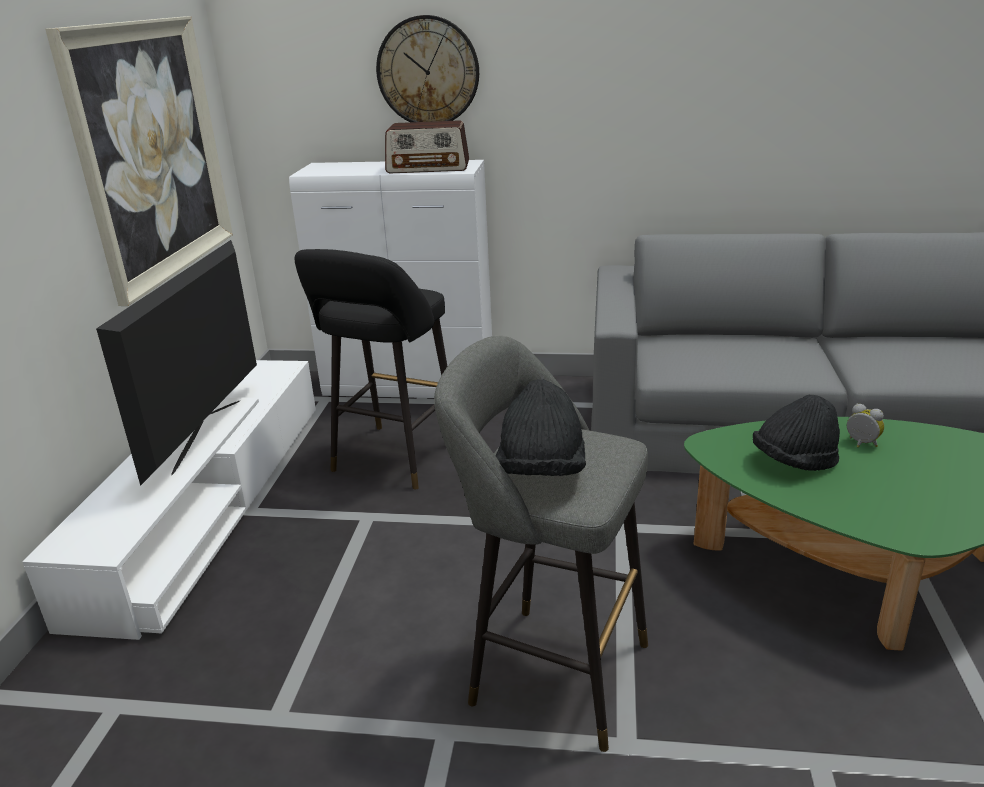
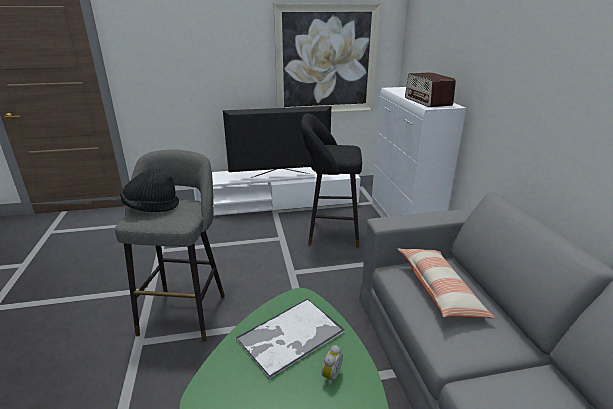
camera: 70 degrees right, 0 degrees up
wall clock [376,15,479,122] -> none
black hat [753,395,840,471] -> tray [236,299,345,380]
none -> pillow [398,249,495,318]

